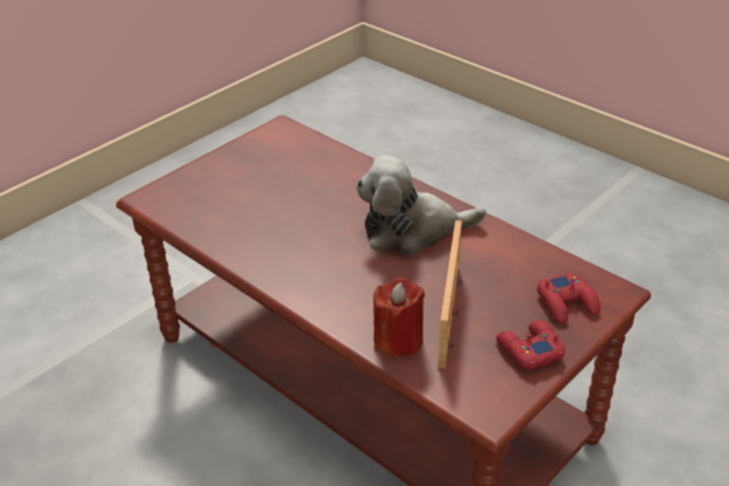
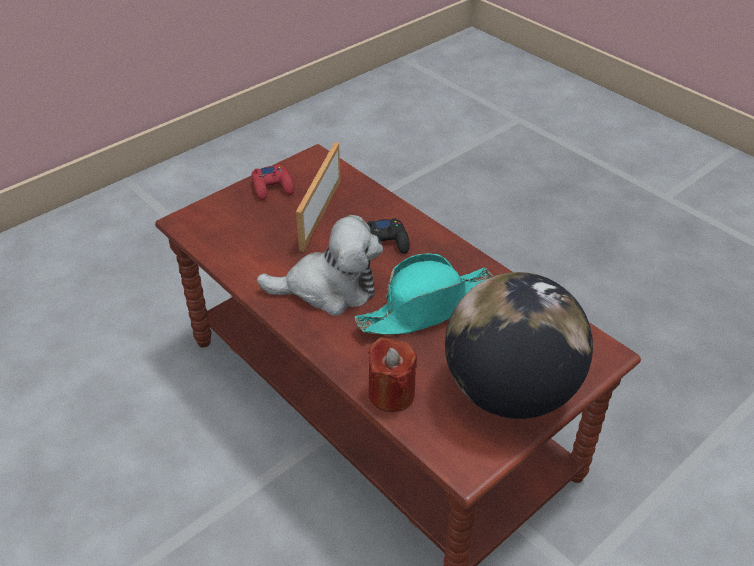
camera: 175 degrees left, 5 degrees up
red candle [373,277,425,357] -> red candle moved to [368,337,417,412]
red game controller [537,273,601,324] -> none
none -> turquoise hat [355,253,494,335]
none -> black game controller [367,218,410,254]
none -> globe [445,272,593,419]

